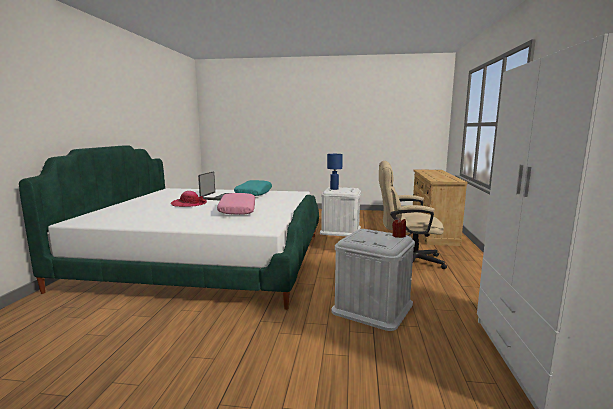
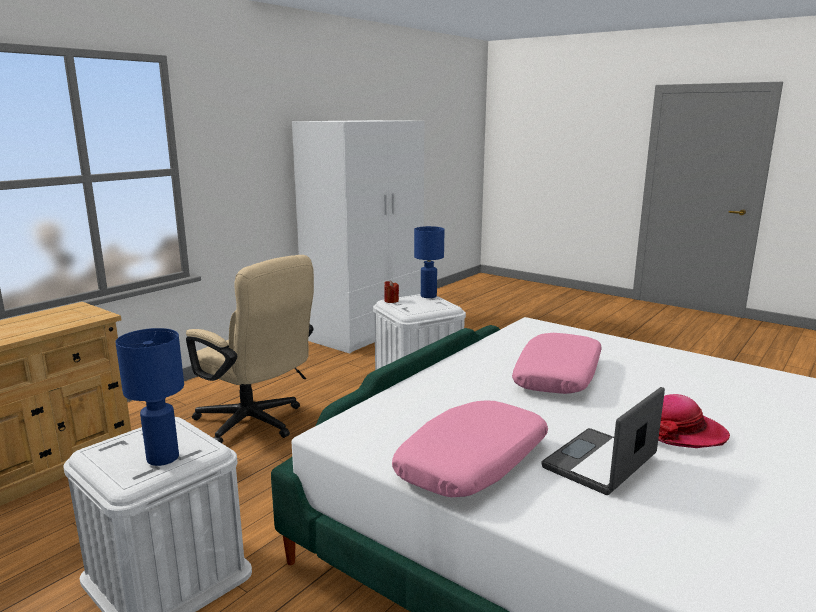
camera: 150 degrees left, 5 degrees up
turquoise pillow [234,180,272,196] -> pink pillow [392,401,548,497]
none -> blue table lamp [414,226,445,298]

